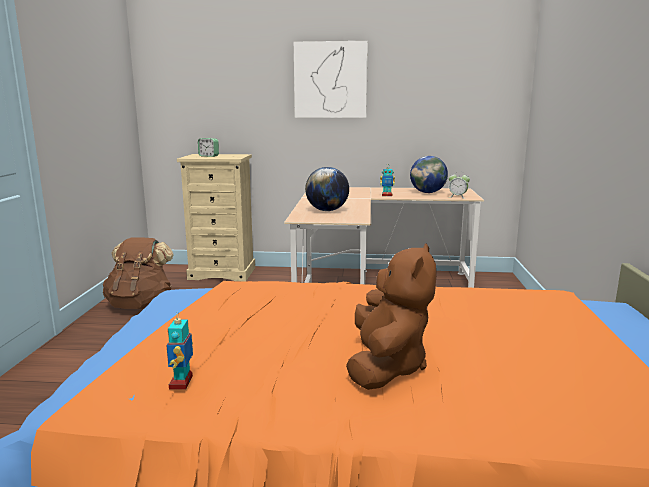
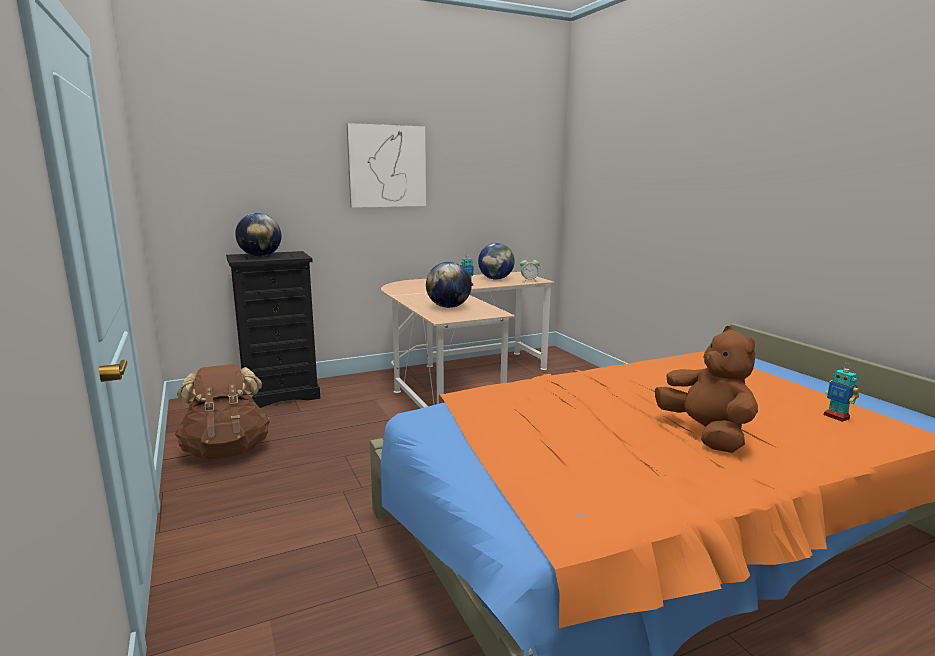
camera: 30 degrees left, 0 degrees up
toy robot [166,311,193,390] -> toy robot moved to [824,363,859,422]
beige dresser [177,154,255,281] -> black dresser [226,251,321,408]
alarm clock [198,138,219,157] -> globe [235,213,281,257]

